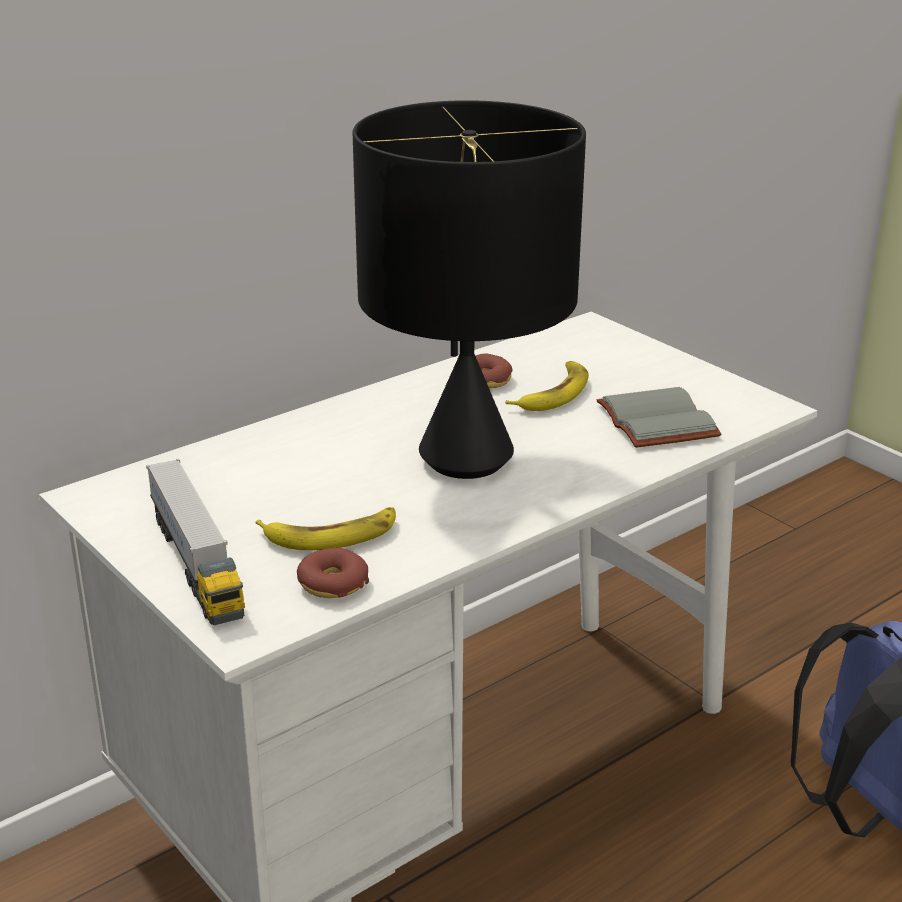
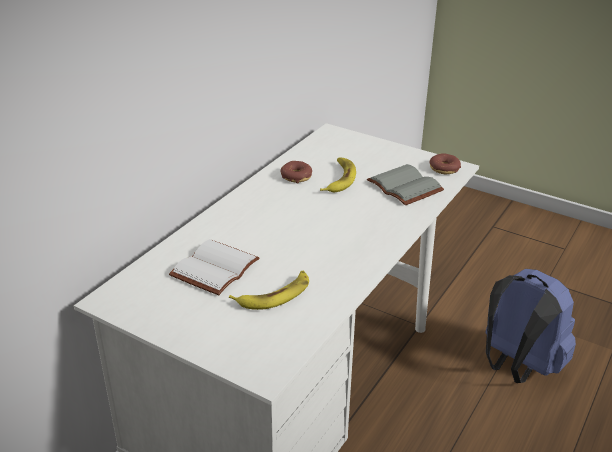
camera: 20 degrees left, 5 degrees up
toy truck [146,459,245,625] -> none
donut [297,548,369,598] -> donut moved to [430,153,461,174]
black table lamp [353,100,586,479] -> none
none -> white book [169,239,259,295]

